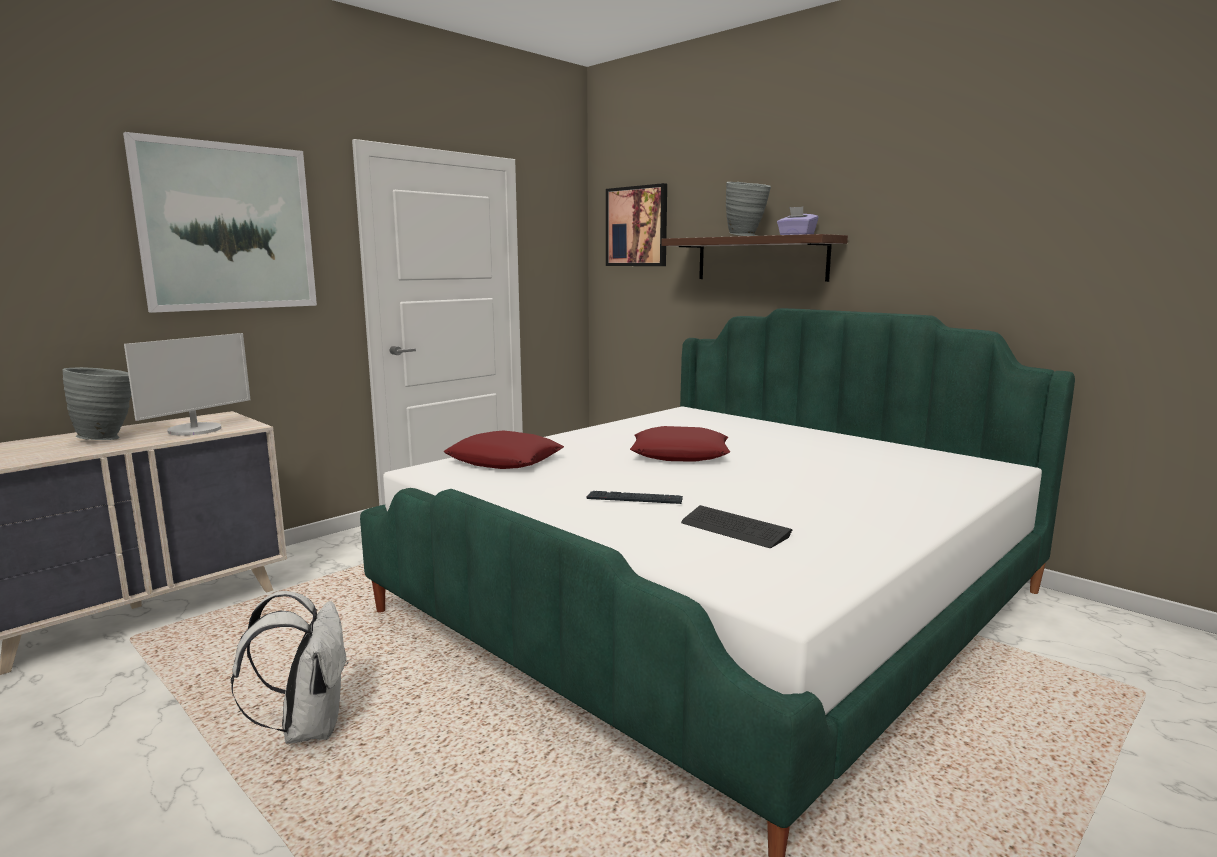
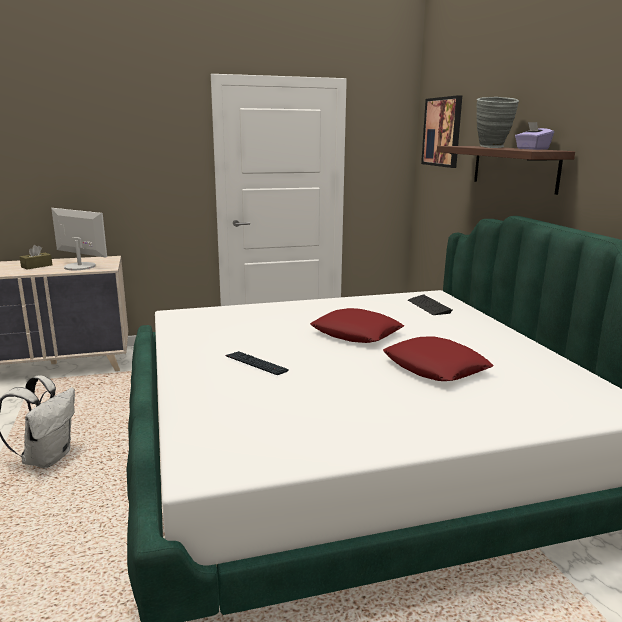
camera: 30 degrees right, 5 degrees up
grey vase [63,367,131,440] -> brown tissue box [20,245,52,270]
picture [123,132,317,313] -> none
monitor [124,333,251,436] -> monitor turned 120 degrees counterclockwise [51,208,107,270]
red pillow [444,431,564,469] -> red pillow moved to [383,336,494,381]
keyboard [681,505,793,548] -> keyboard moved to [408,294,452,315]

